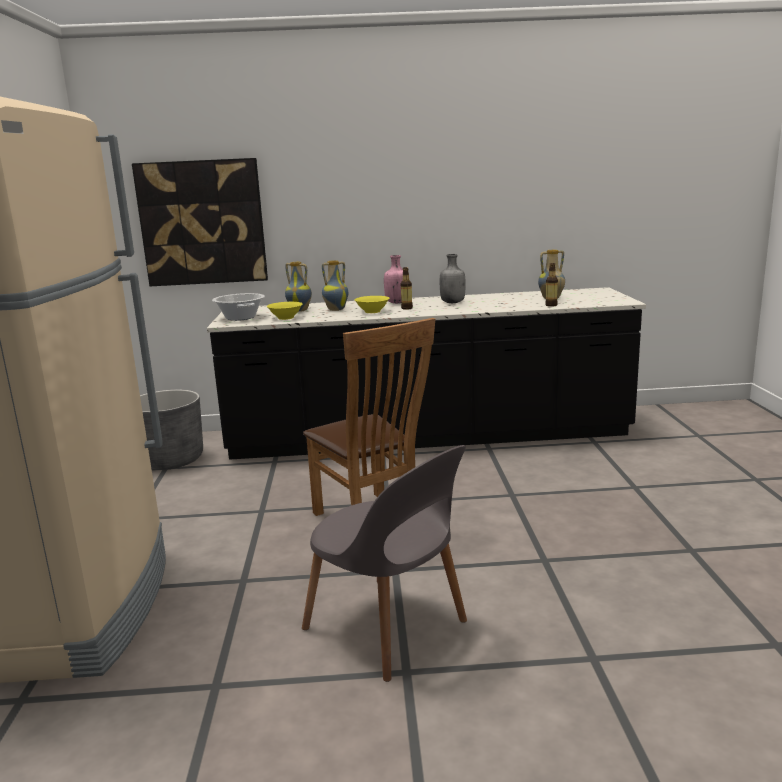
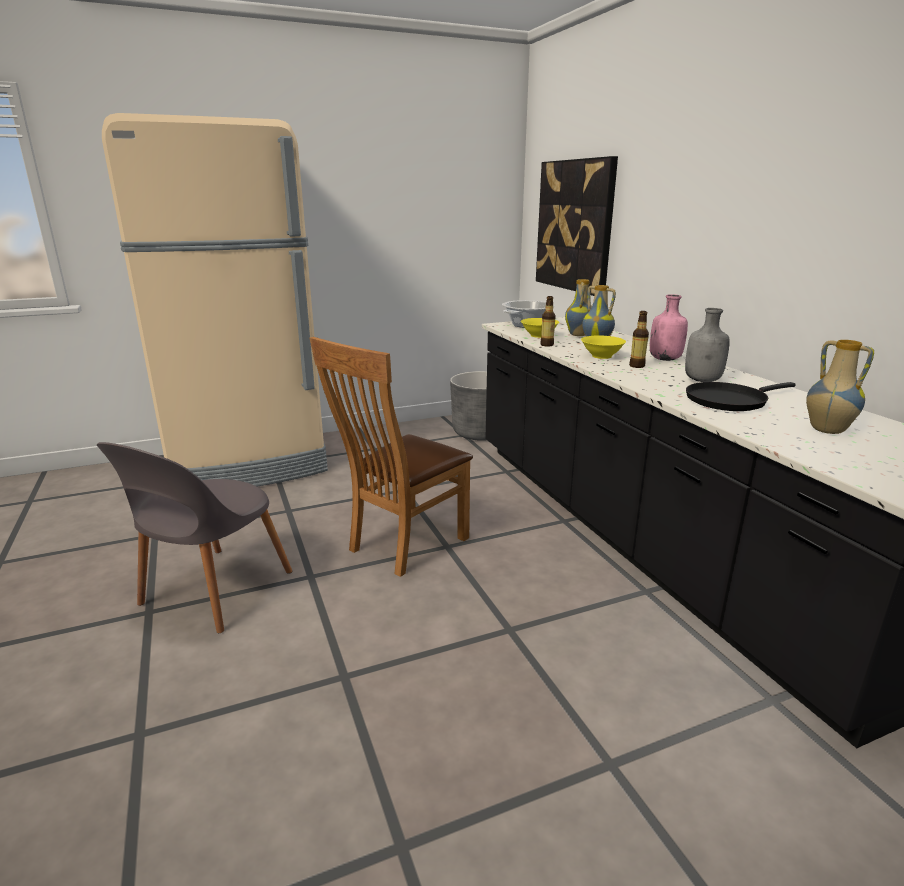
camera: 70 degrees right, 5 degrees up
bottle [545,263,558,307] -> bottle moved to [540,296,556,347]
none -> black frying pan [686,382,796,411]

